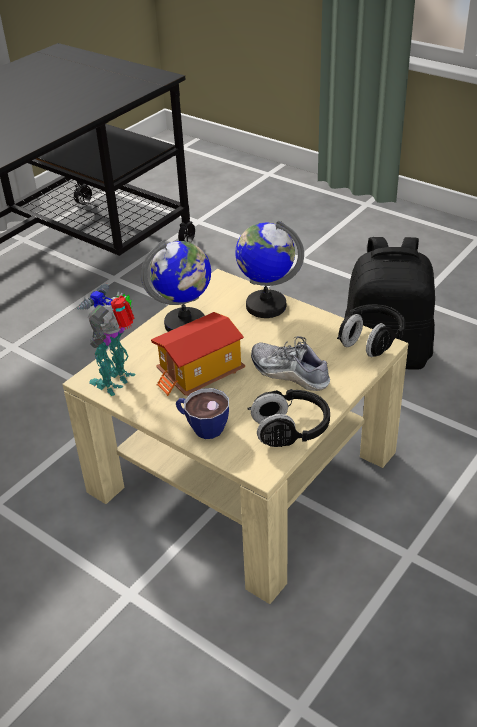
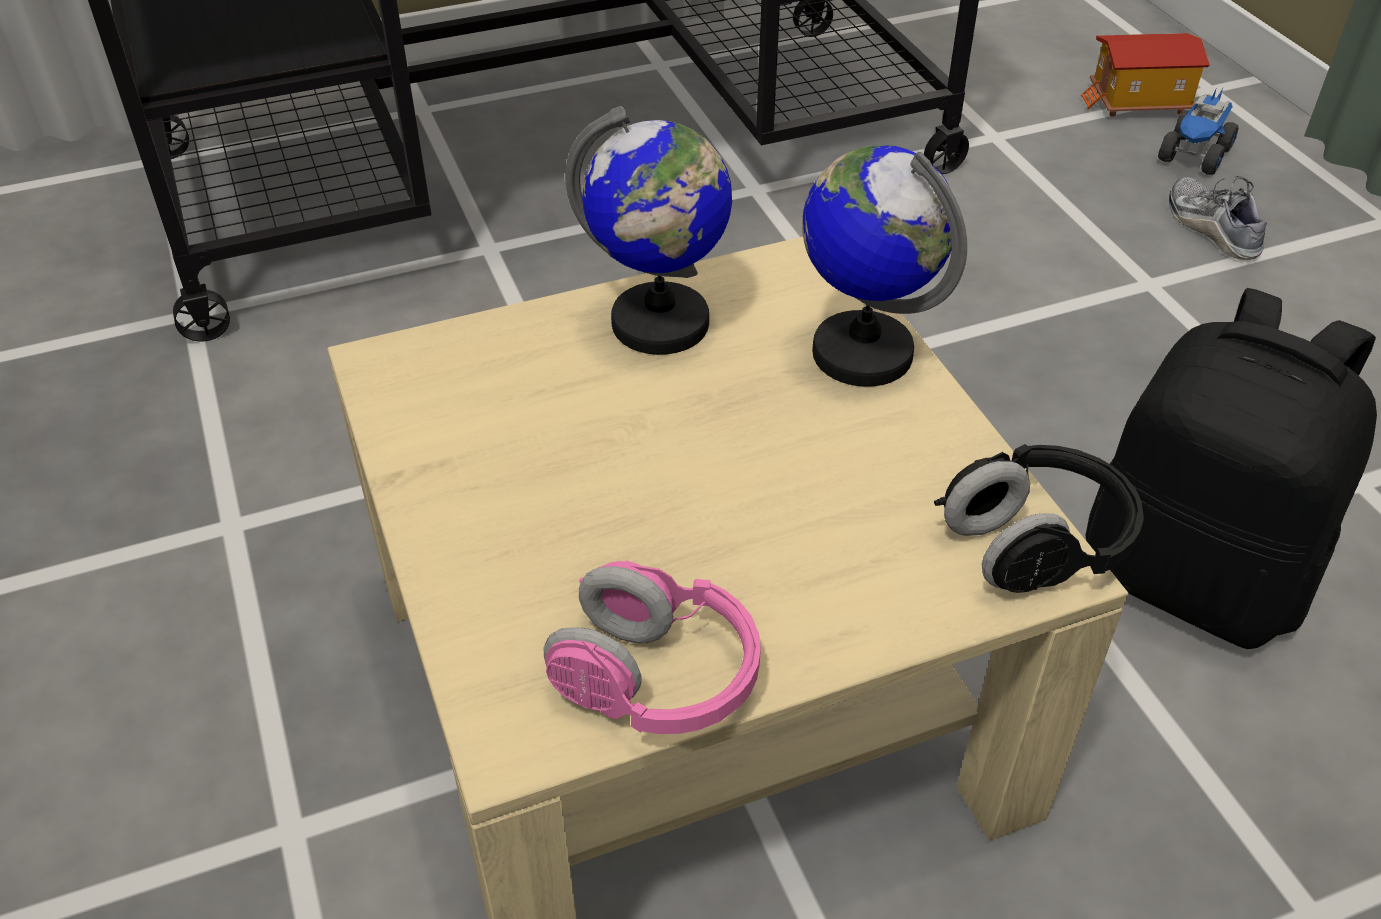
camera: 30 degrees right, 5 degrees up
toy robot [77,284,136,396] -> none
toy house [151,312,245,396] -> toy house moved to [1081,33,1210,117]
cup [176,388,229,439] -> none
black headphones [247,389,330,447] -> pink headphones [544,560,761,734]
shoe [251,336,330,391] -> shoe moved to [1169,176,1266,260]
none -> toy truck [1158,87,1238,175]

